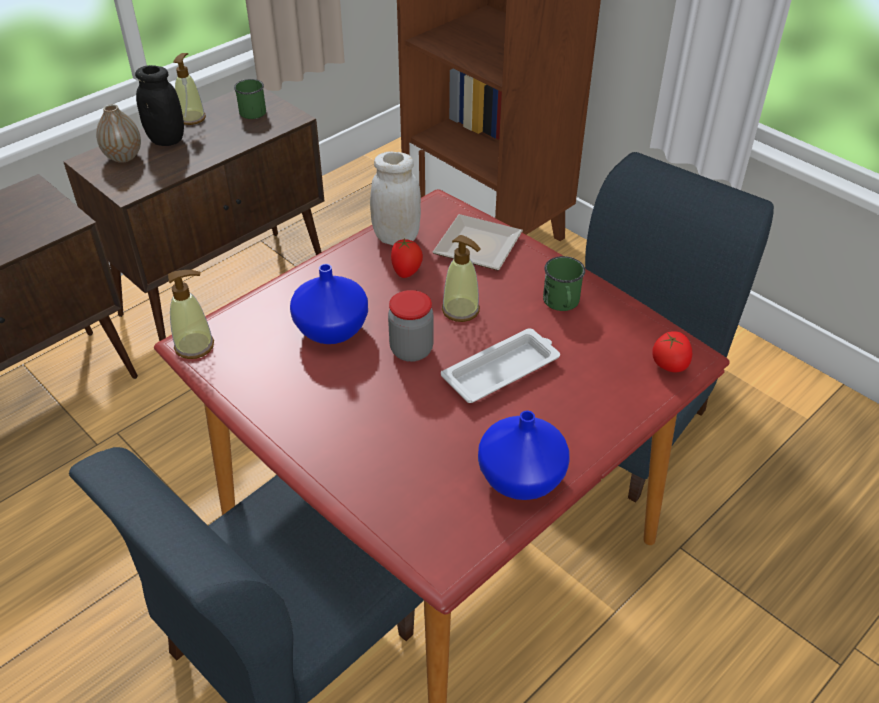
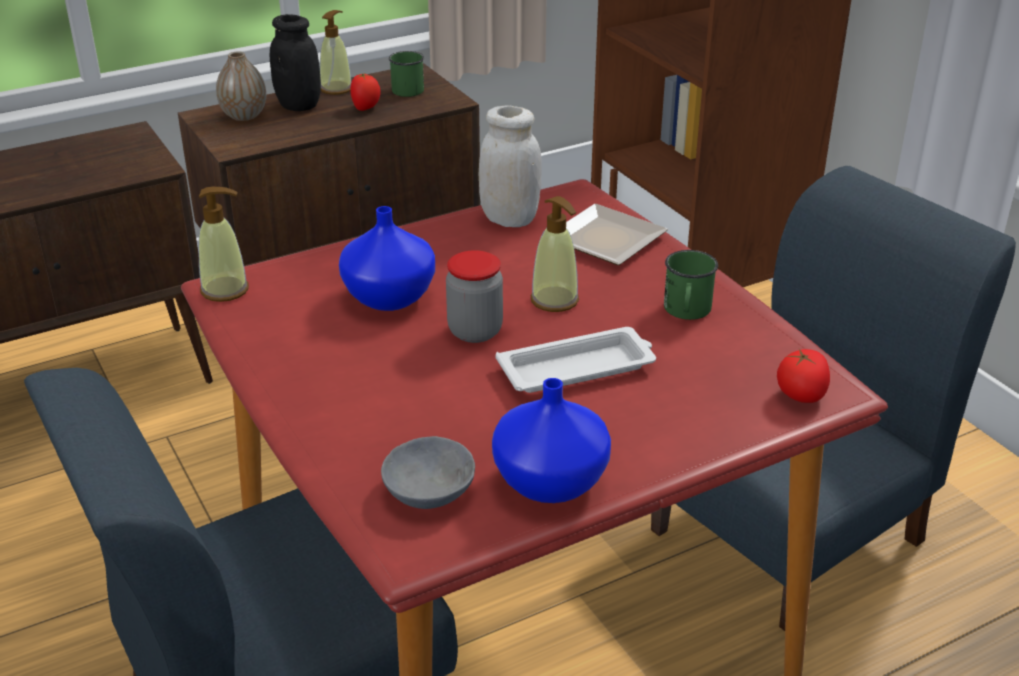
camera: 15 degrees right, 10 degrees down
tomato [391,238,423,278] -> tomato moved to [350,73,381,111]
none -> grey bowl [381,436,475,509]

